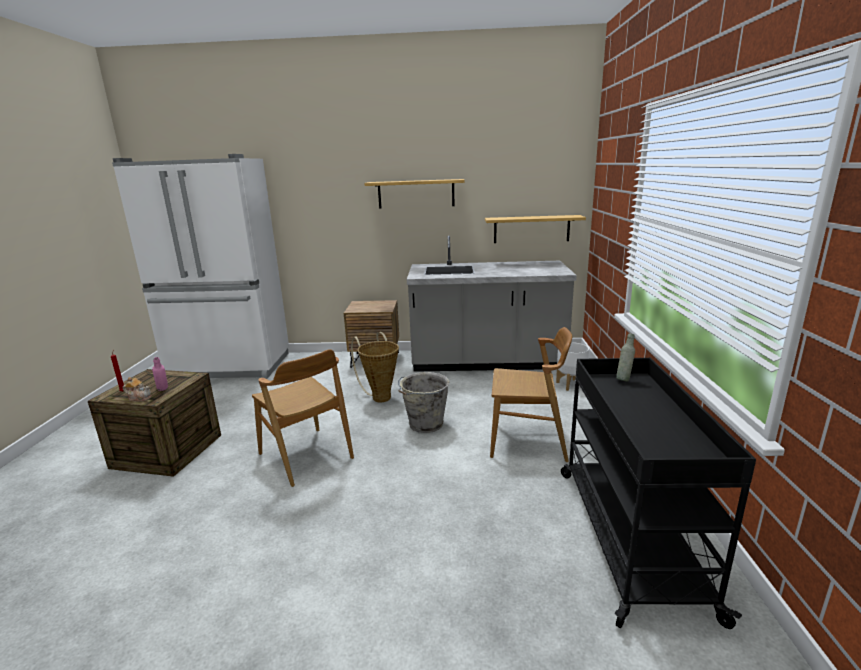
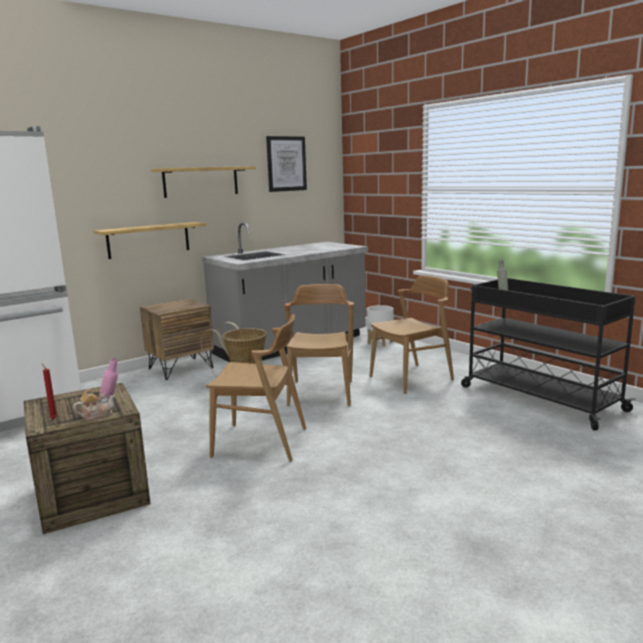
camera: 40 degrees left, 5 degrees down
grey bucket [398,372,450,433] -> brown chair [285,284,354,406]
shelf [485,215,586,243] -> shelf moved to [94,222,207,259]
none -> picture [266,136,307,192]

